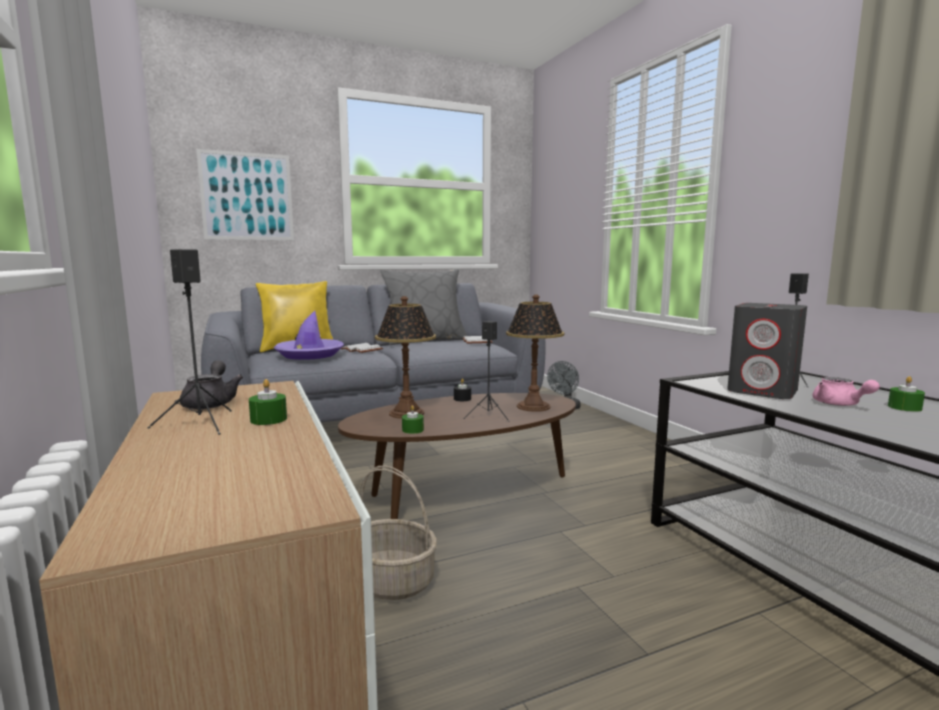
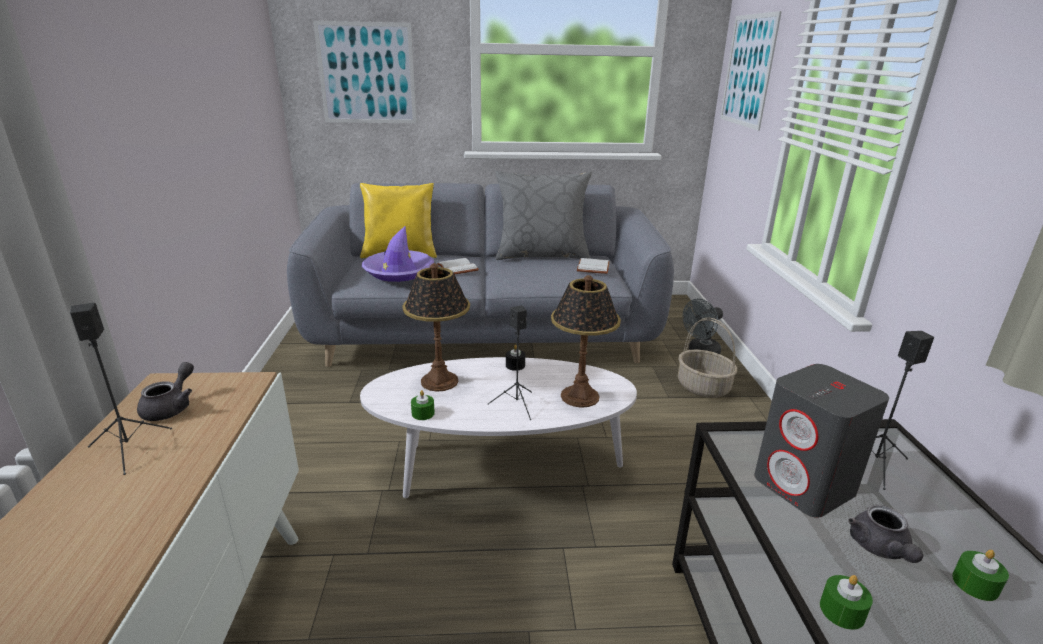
camera: 20 degrees right, 15 degrees up
green candle [249,379,287,425] -> green candle moved to [820,575,873,630]
brown coffee table [338,393,576,519] -> white coffee table [360,357,637,498]
basket [358,465,437,600] -> basket moved to [678,317,737,398]
pink teapot [812,377,880,406] -> grey teapot [848,505,923,563]
none -> picture [720,11,782,131]

